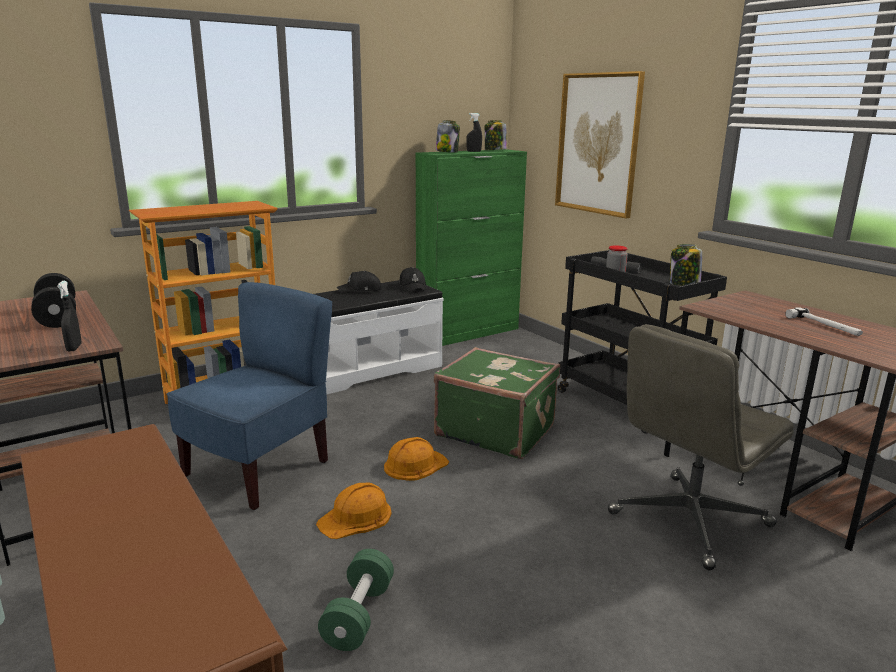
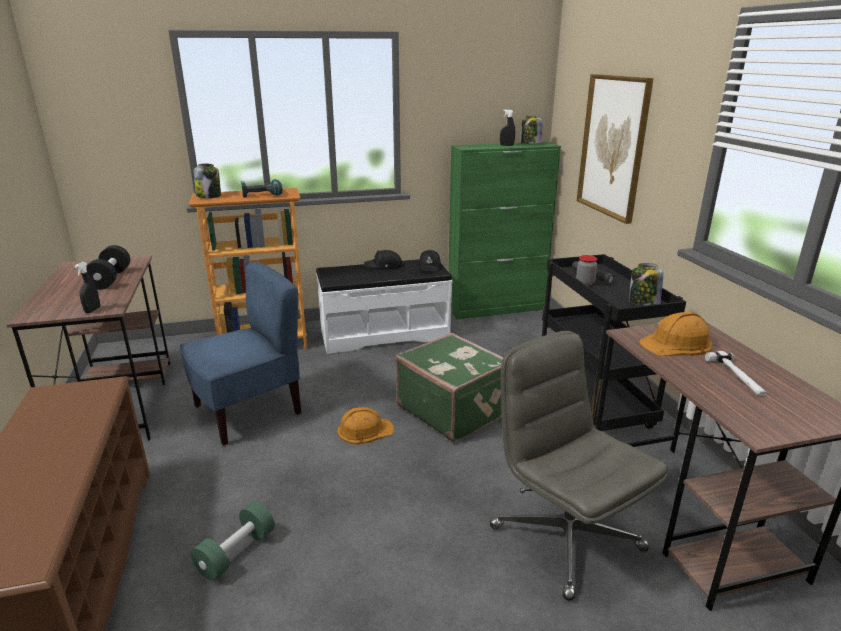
camera: 20 degrees right, 5 degrees up
orange hard hat [316,482,391,539] -> orange hard hat moved to [639,312,712,356]
jar [436,120,460,153] -> jar moved to [194,163,221,198]
grey office chair [608,324,794,570] -> grey office chair turned 75 degrees clockwise [490,331,668,601]
none -> power drill [241,179,283,198]

